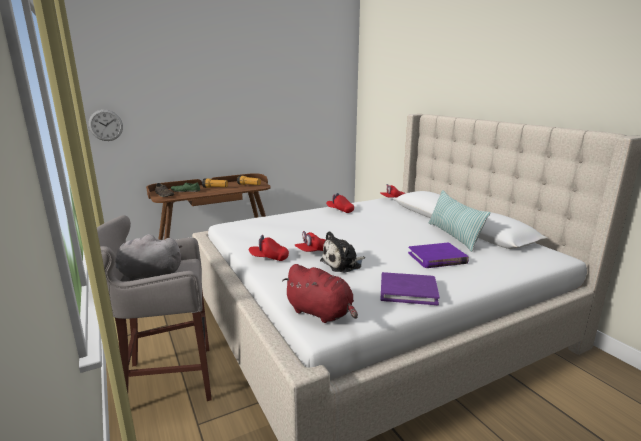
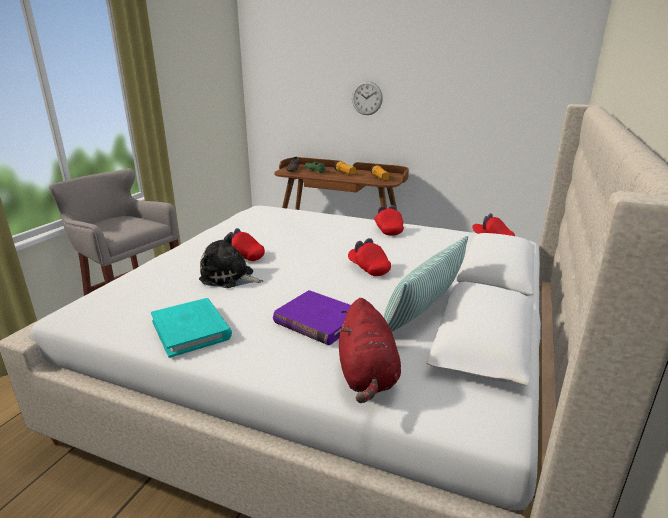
camera: 50 degrees right, 5 degrees up
wall clock [88,110,123,141] -> wall clock moved to [352,81,383,115]
grey plush toy [115,234,183,281] -> none
red cap [249,235,289,261] -> red cap moved to [348,238,391,276]
red plush toy [282,264,358,323] -> red plush toy moved to [339,298,401,403]
purple book [380,272,440,305] -> turquoise book [151,298,232,358]

